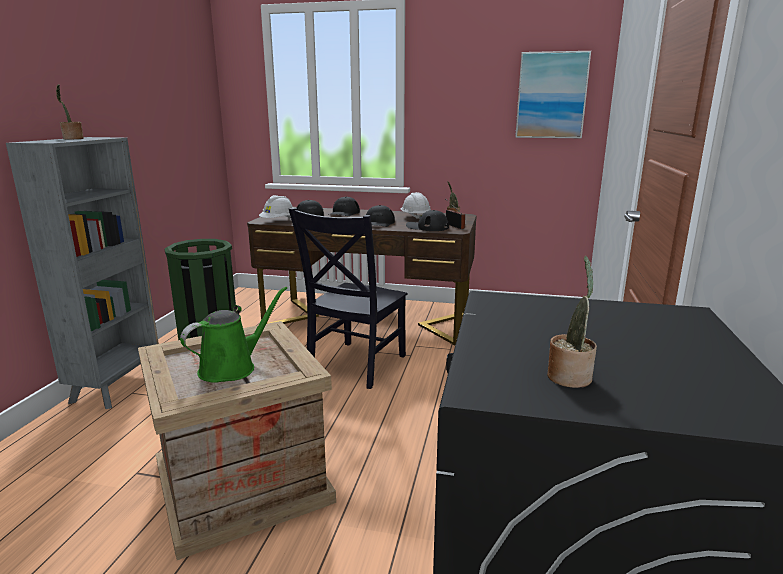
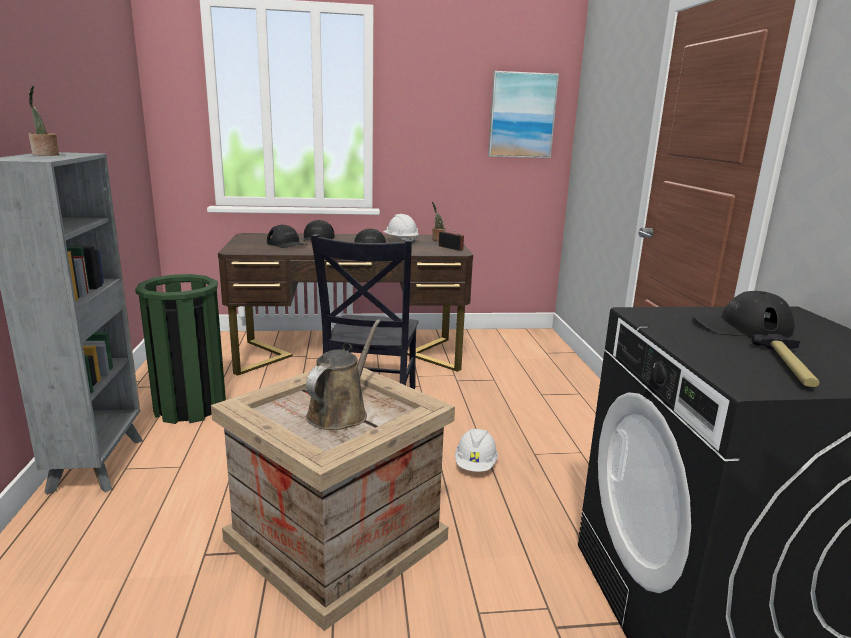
camera: 20 degrees left, 0 degrees up
green watering can [180,286,287,383] -> brown watering can [306,319,380,430]
white hard hat [259,195,294,219] -> white hard hat moved to [455,428,498,472]
black cap [406,210,449,231] -> black cap moved to [693,291,795,338]
potted plant [547,255,597,388] -> hammer [751,334,820,387]

